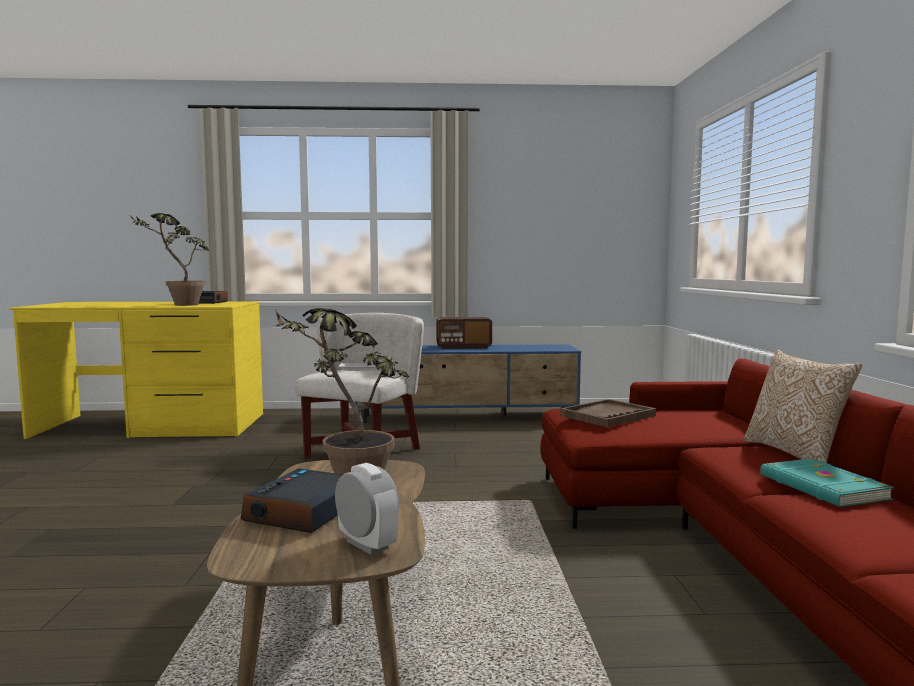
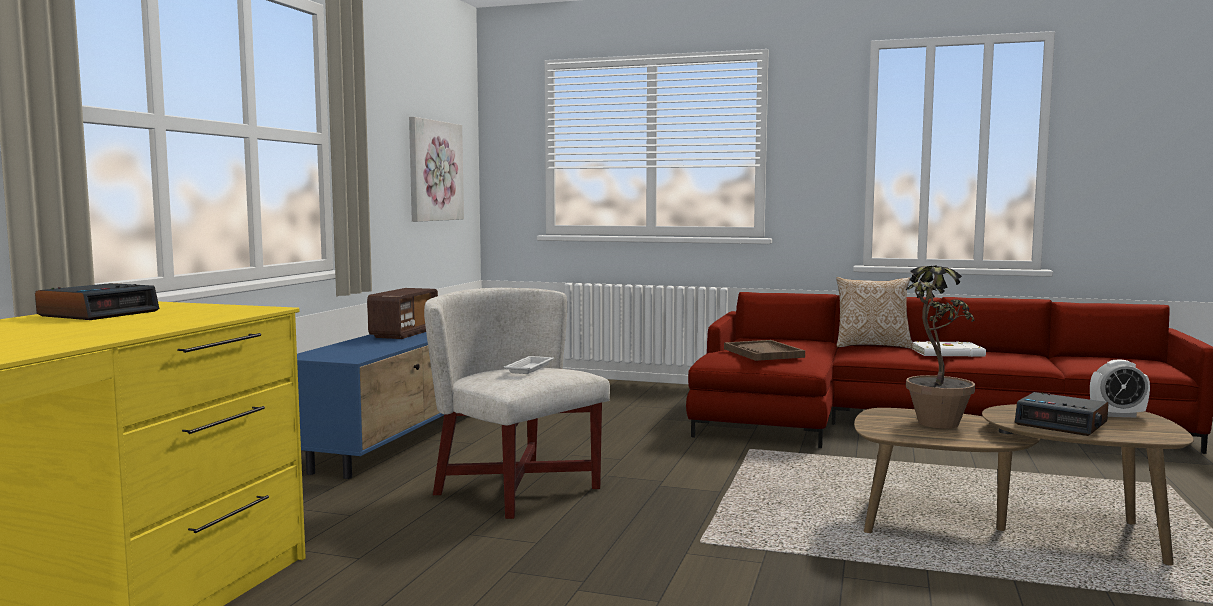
camera: 70 degrees left, 0 degrees up
potted plant [128,213,209,306] -> none
alarm clock [335,463,399,555] -> alarm clock turned 150 degrees counterclockwise [1090,360,1150,417]
turquoise book [760,459,894,507] -> white book [912,341,986,357]
none -> picture [409,117,464,222]

